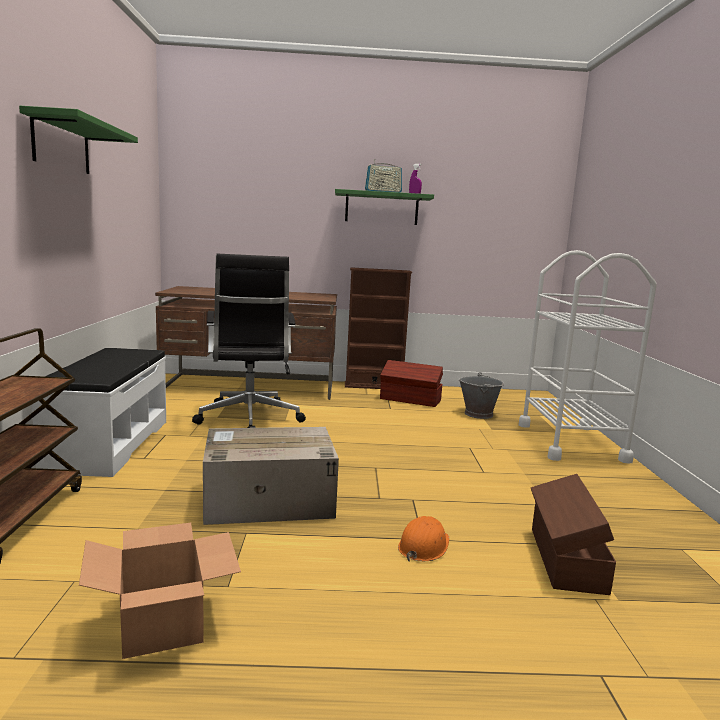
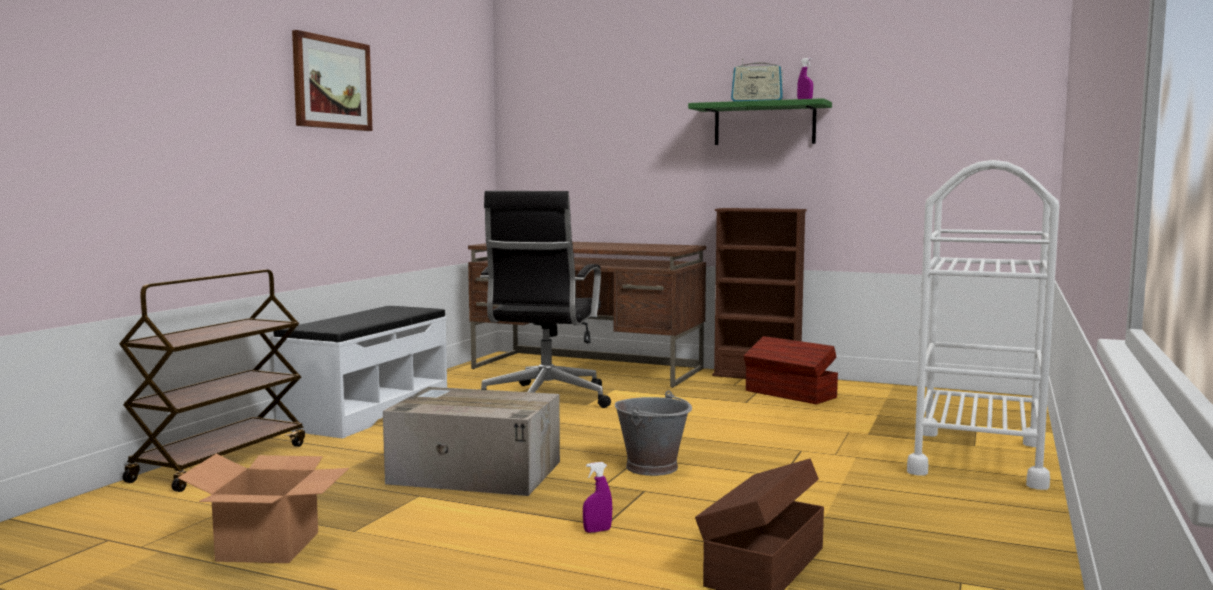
camera: 25 degrees right, 5 degrees down
green shelf [19,106,138,174] -> picture [292,30,372,131]
orange hard hat [398,516,449,561] -> purple spray bottle [583,462,612,533]
grey bucket [458,372,505,419] -> grey bucket moved to [615,390,692,476]

